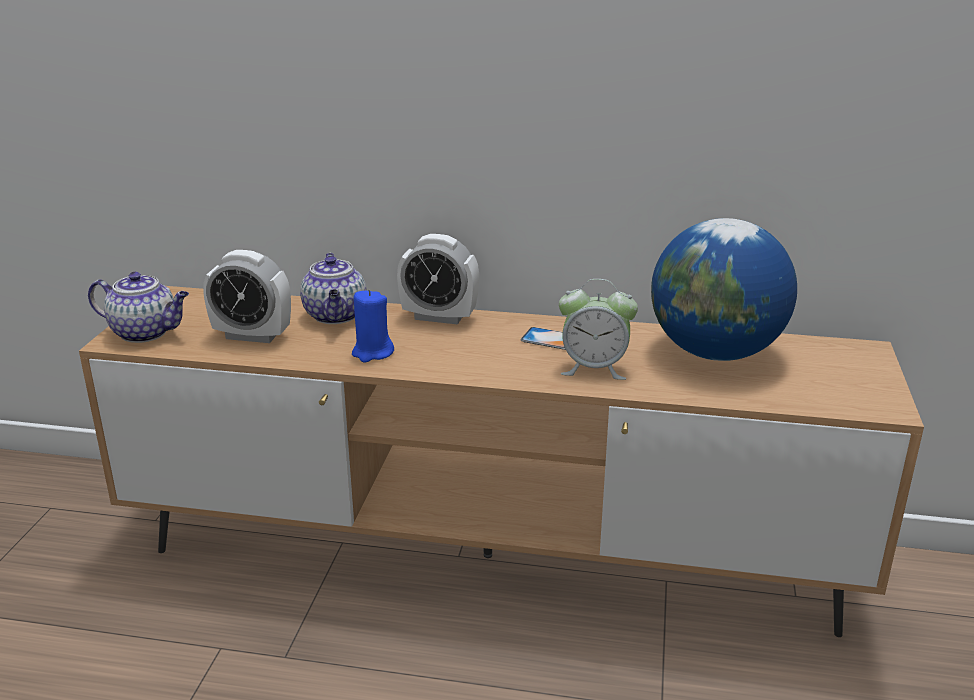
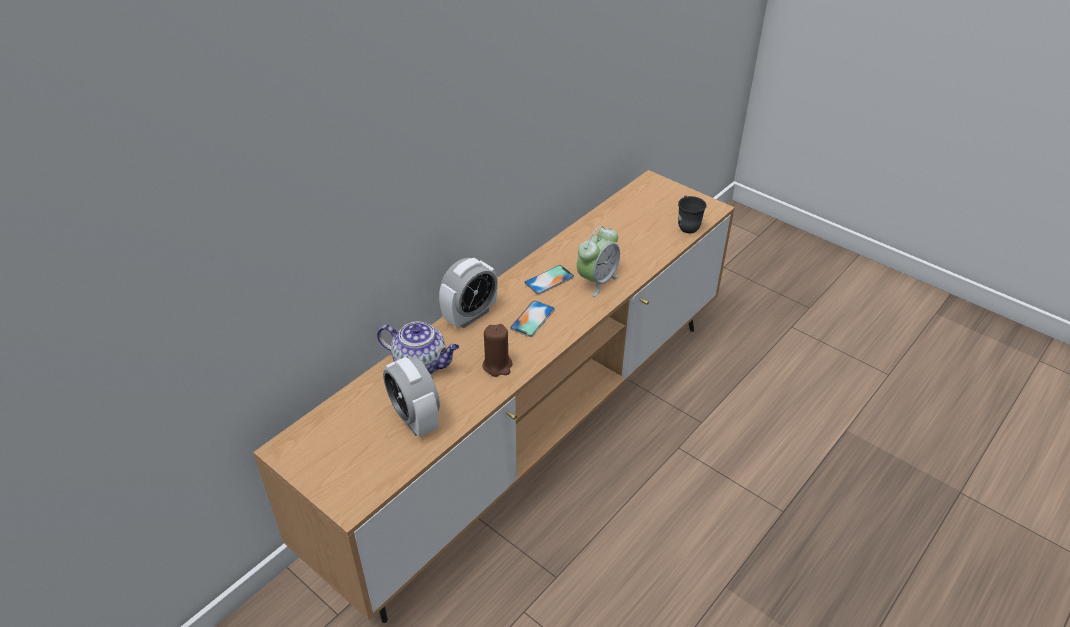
camera: 60 degrees left, 15 degrees up
teapot [88,272,189,343] -> none
alarm clock [203,250,291,343] -> alarm clock turned 105 degrees clockwise [383,357,440,437]
blue candle [352,290,394,362] -> brown candle [482,324,513,377]
globe [651,218,797,361] -> none
none -> phone [510,300,555,337]
none -> grey mug [678,196,707,233]

